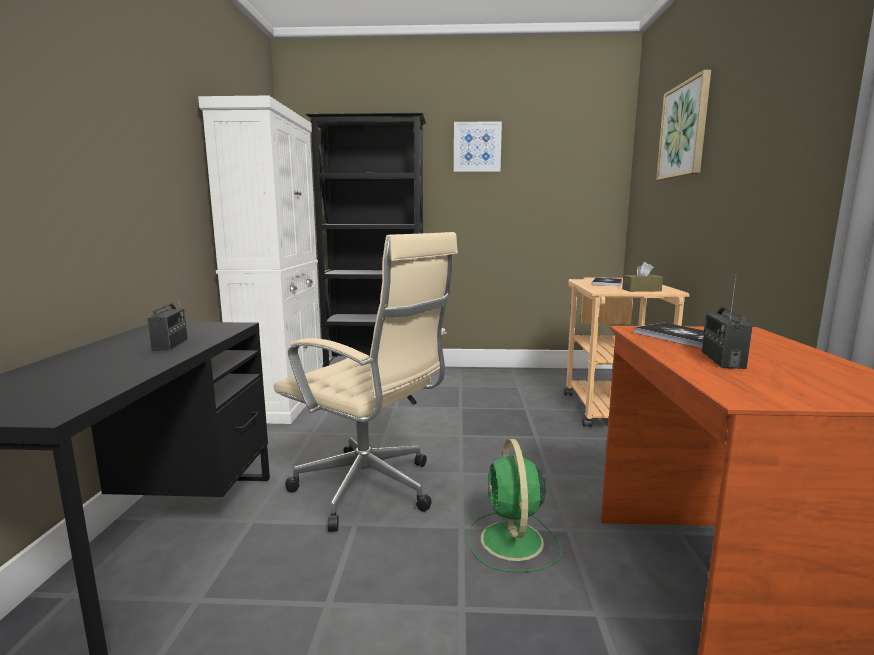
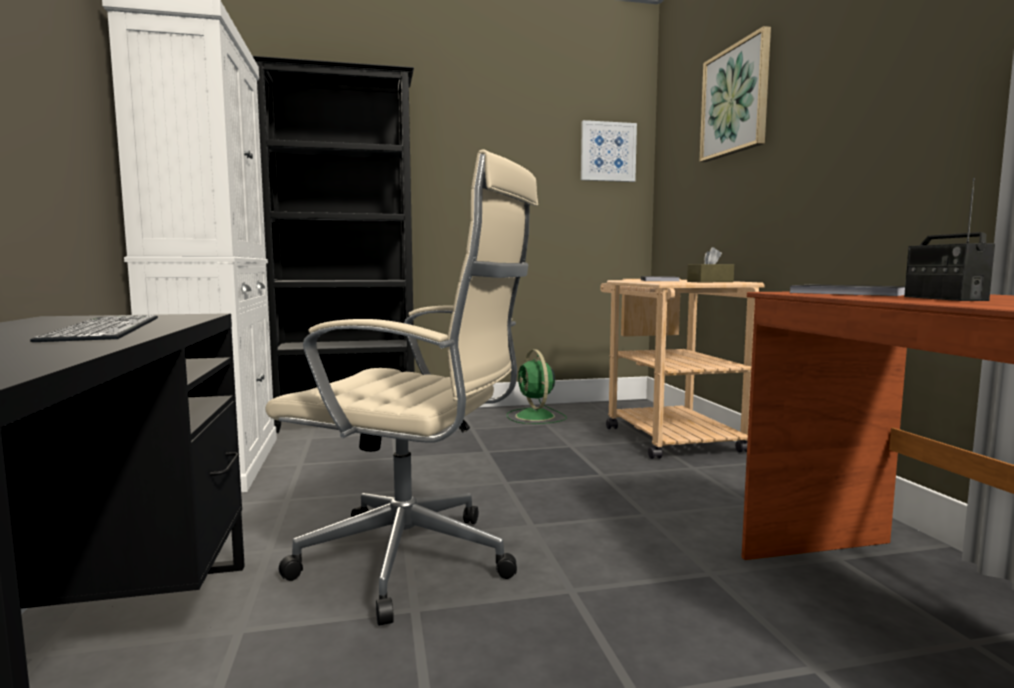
camera: 15 degrees left, 5 degrees down
radio [148,274,188,351] -> keyboard [30,315,158,342]
picture [454,121,502,172] -> picture moved to [581,120,637,182]
green fan [468,439,561,573] -> green fan moved to [507,349,567,424]

